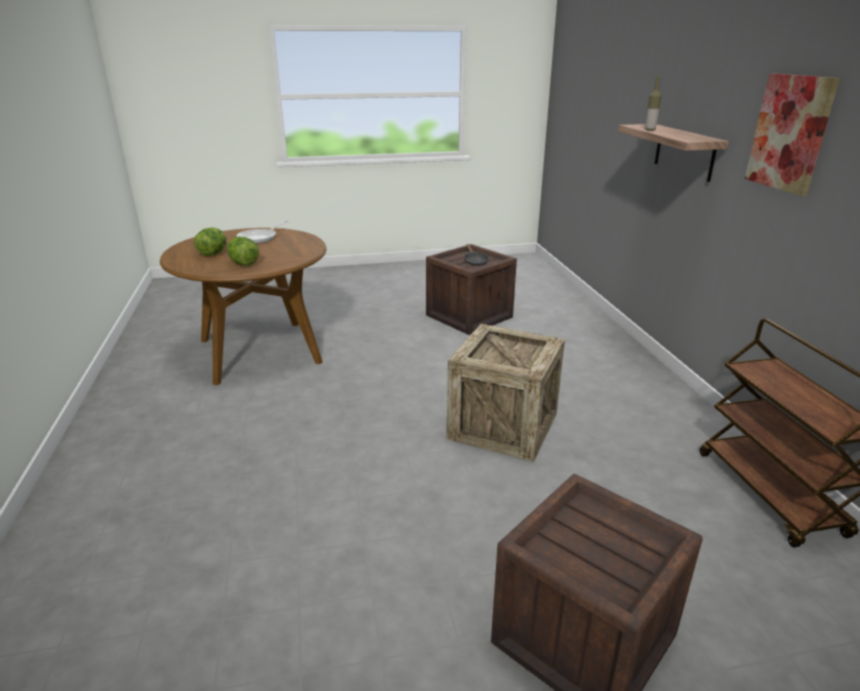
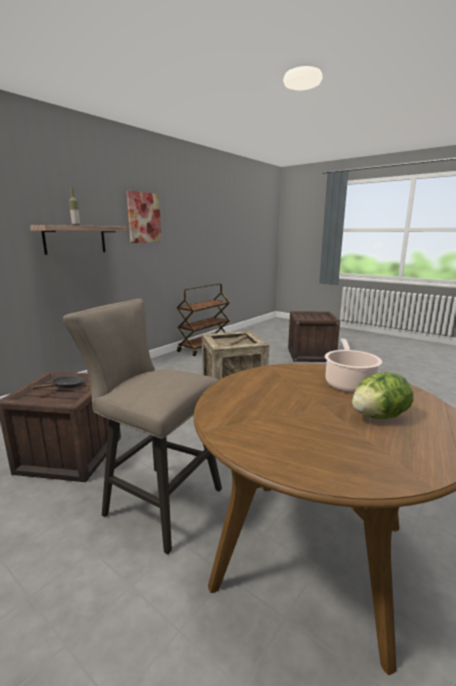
camera: 130 degrees left, 10 degrees down
lettuce [227,237,259,266] -> cooking pot [325,339,382,393]
frying pan [237,220,289,243] -> none
none -> beige stool [63,299,222,554]

